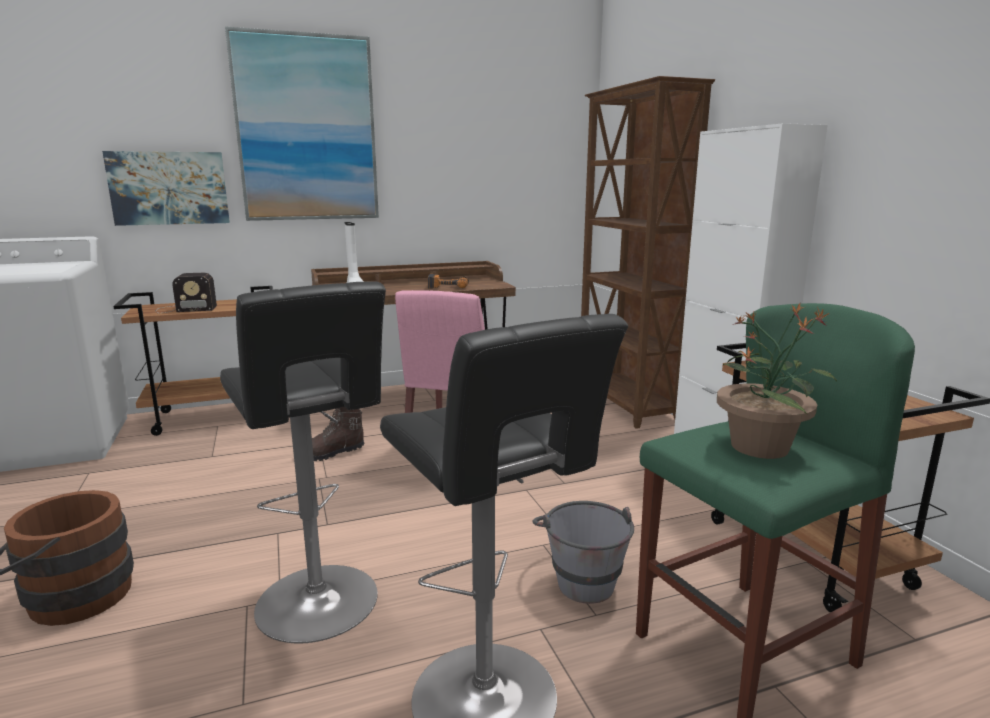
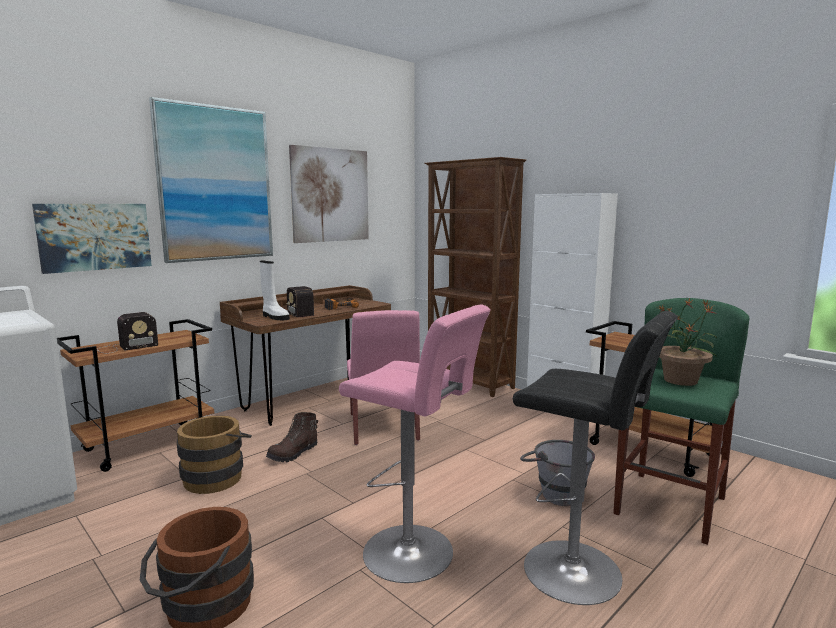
camera: 25 degrees left, 5 degrees down
black stool [220,281,386,644] -> pink stool [339,304,491,583]
none -> brown bucket [177,415,252,494]
none -> radio [286,286,314,318]
none -> picture [289,145,369,243]

